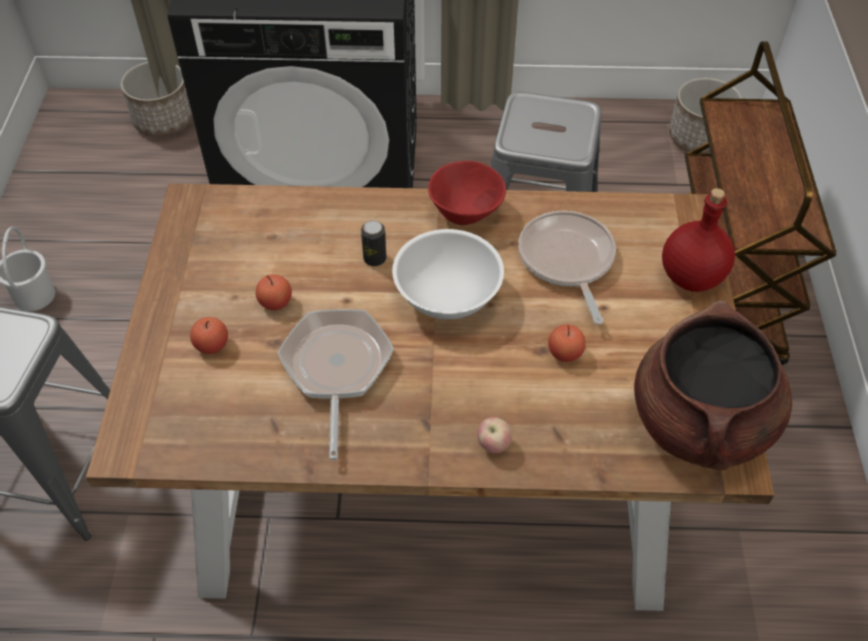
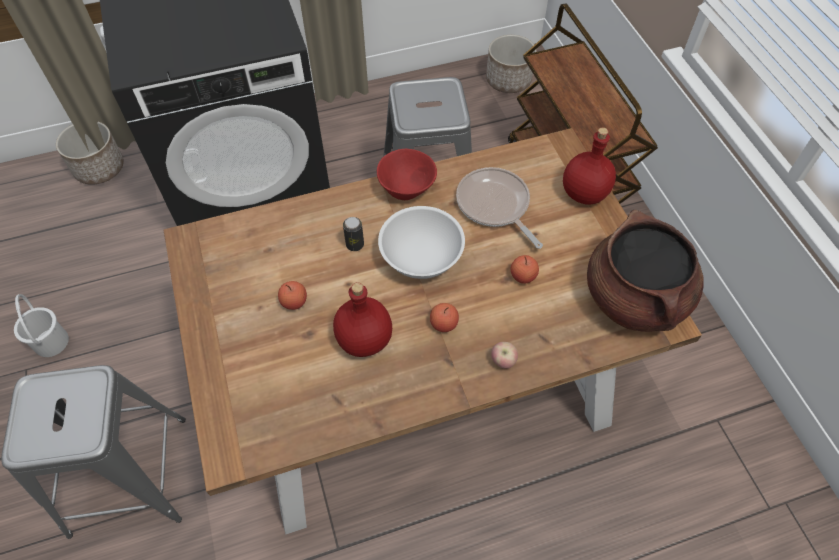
camera: 20 degrees left, 5 degrees up
apple [190,317,228,354] -> apple moved to [430,303,459,332]
frying pan [278,309,394,460] -> red bottle [333,282,392,357]

